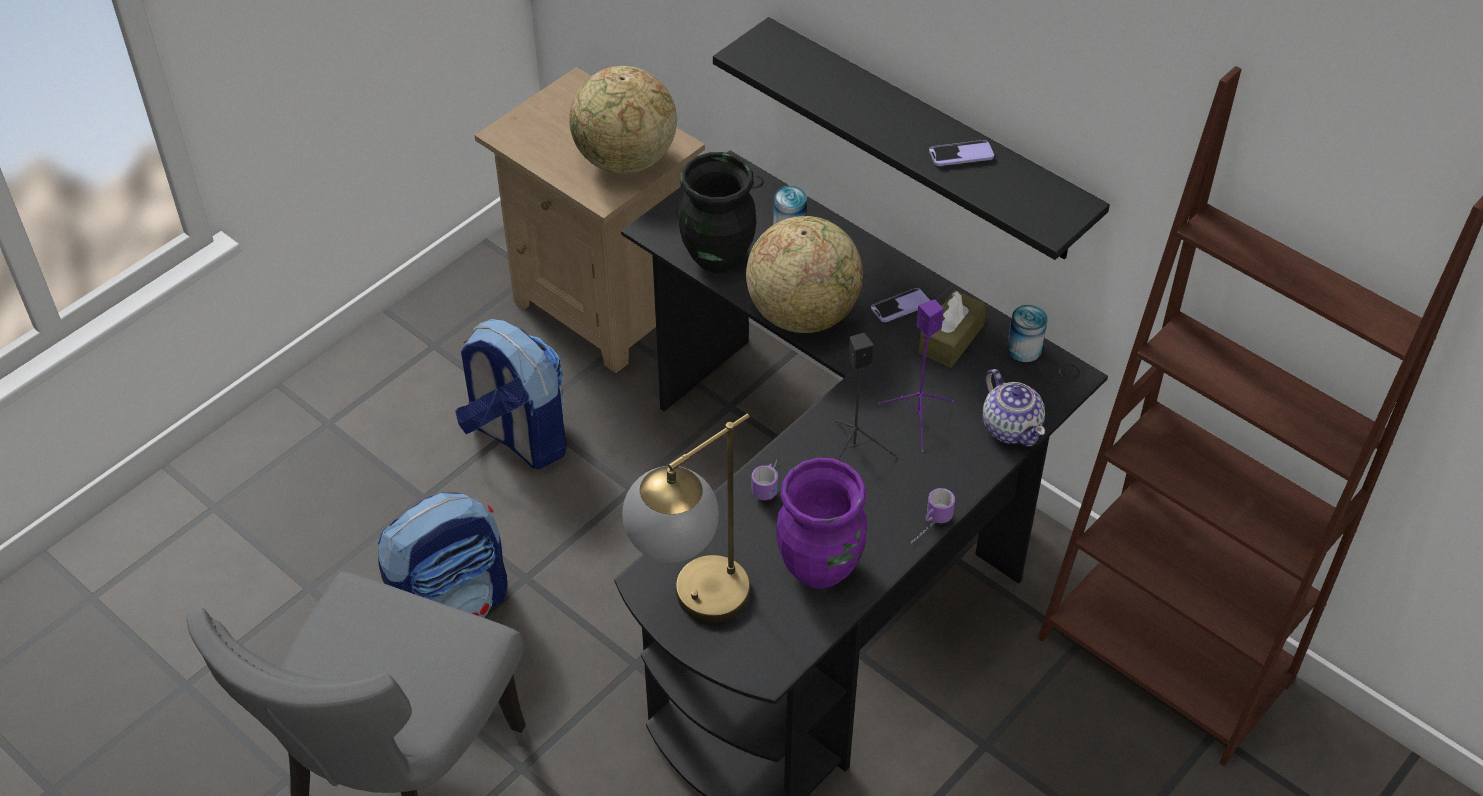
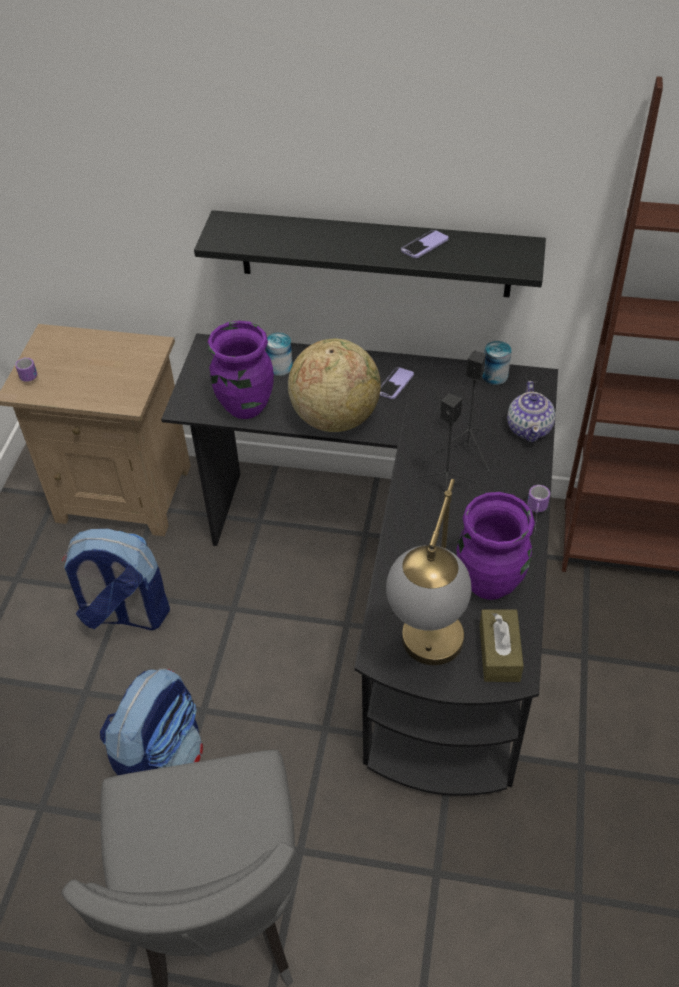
camera: 30 degrees left, 0 degrees up
globe [569,66,677,174] -> none
black vase [679,152,756,273] -> purple vase [208,321,274,419]
mug [752,460,778,500] -> mug moved to [15,357,37,382]
purple speaker [878,299,954,453] -> black speaker [434,350,490,471]
brown tissue box [918,290,987,368] -> brown tissue box moved to [480,609,524,682]
teapot [983,369,1045,447] -> teapot turned 60 degrees clockwise [507,381,555,442]

